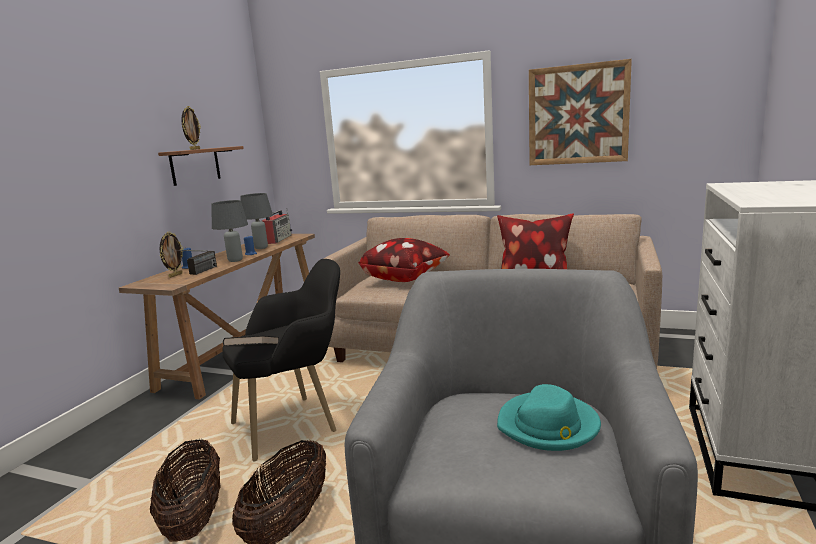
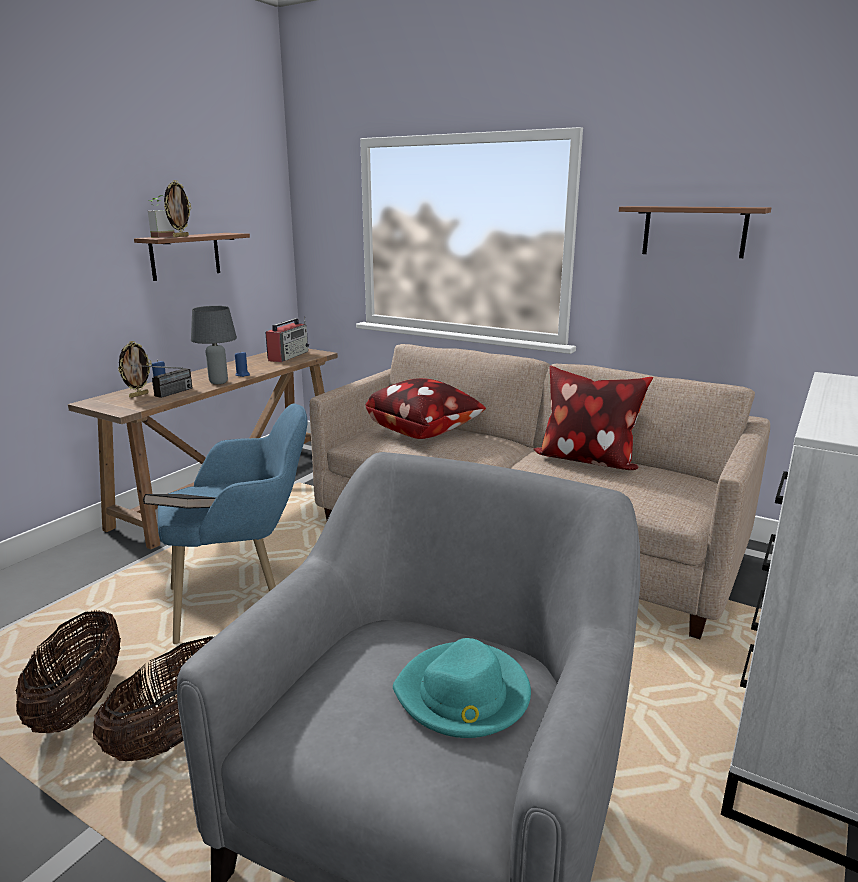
camera: 10 degrees right, 5 degrees up
black armchair [222,259,340,461] -> blue armchair [158,403,308,644]
grey table lamp [240,193,273,249] -> none
picture [529,59,632,165] -> shelf [619,206,771,258]
none -> potted plant [148,195,175,238]

